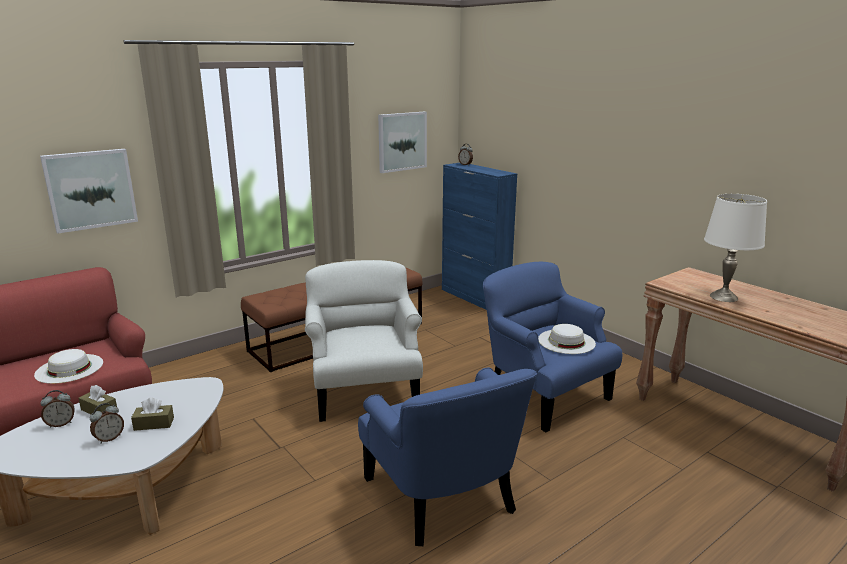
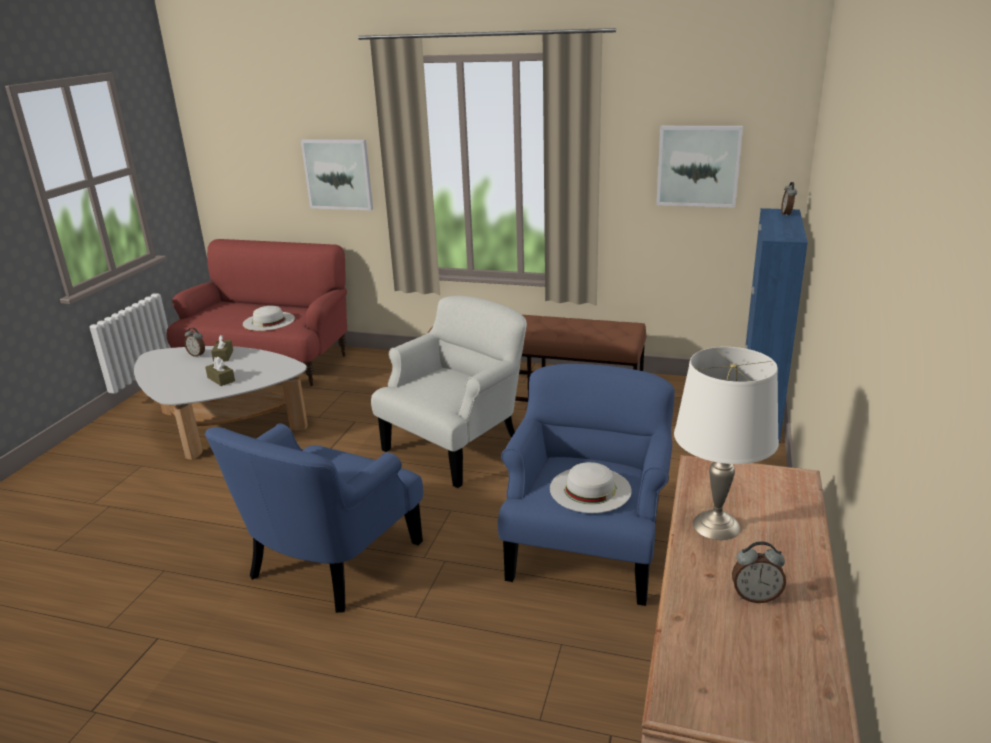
camera: 55 degrees right, 5 degrees up
alarm clock [90,403,124,444] -> alarm clock moved to [732,541,786,603]

